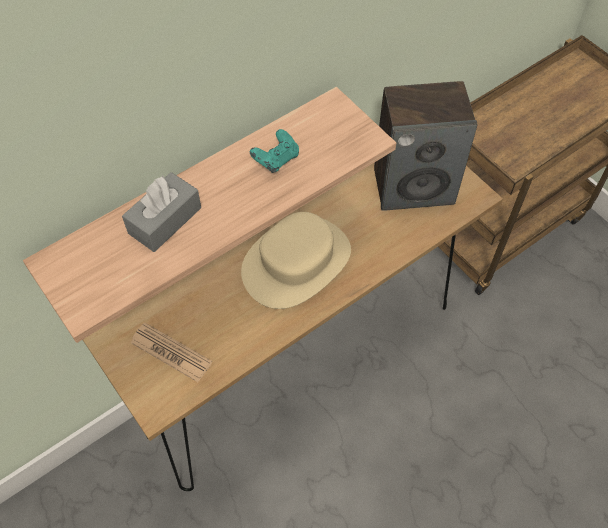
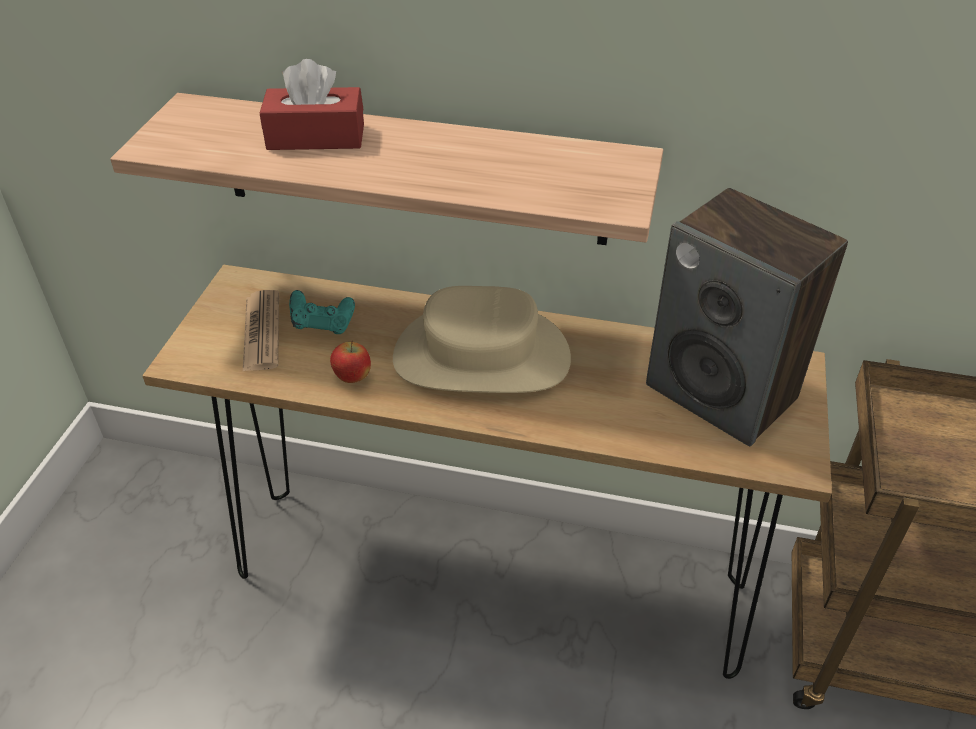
camera: 50 degrees right, 15 degrees down
grey tissue box [122,172,201,252] -> red tissue box [260,59,364,150]
turquoise game controller [250,129,299,173] -> turquoise game controller moved to [289,290,355,334]
none -> apple [330,341,371,383]

